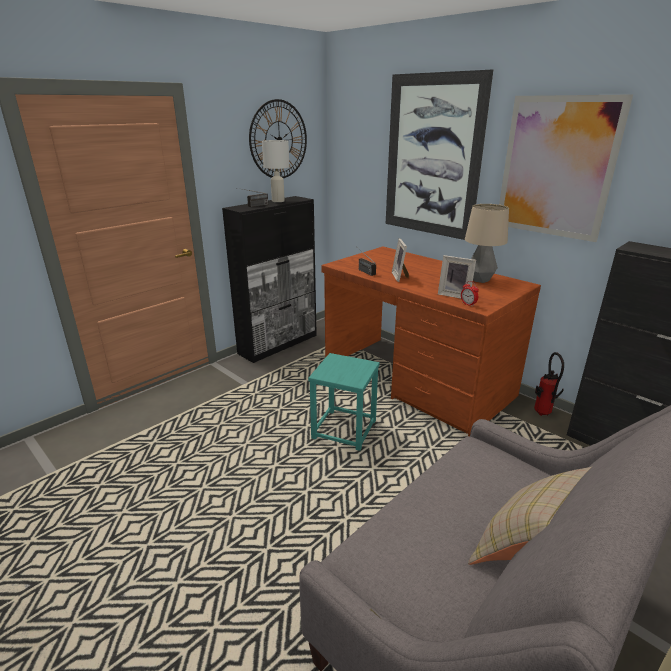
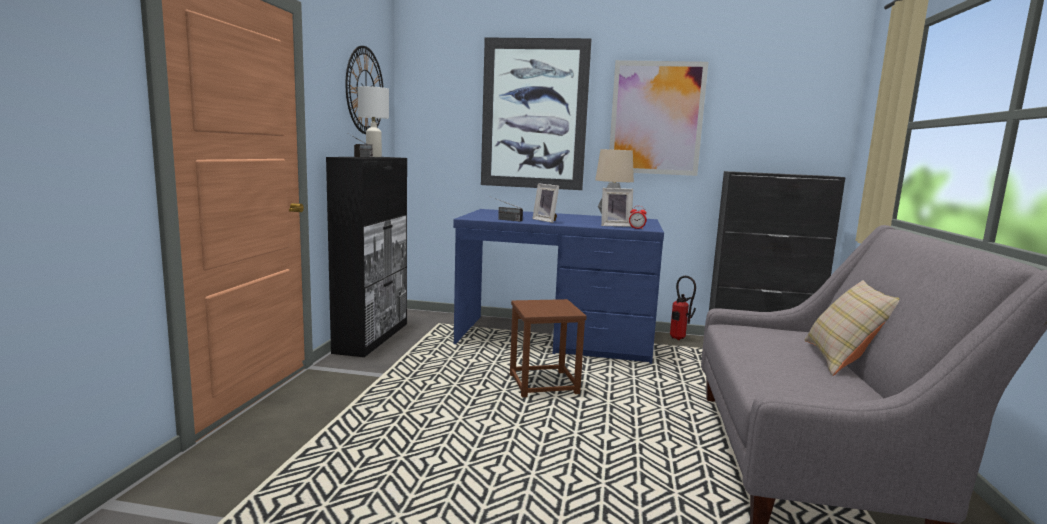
camera: 35 degrees left, 15 degrees down
turquoise stool [308,353,380,451] -> brown stool [510,299,587,397]
brown desk [321,247,541,436] -> blue desk [453,209,664,364]

